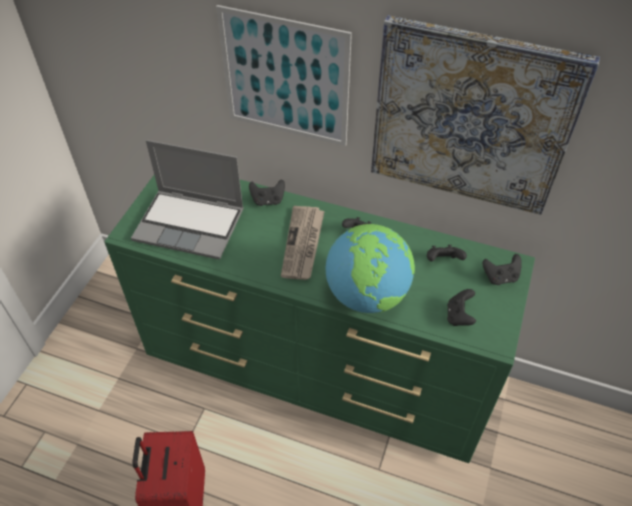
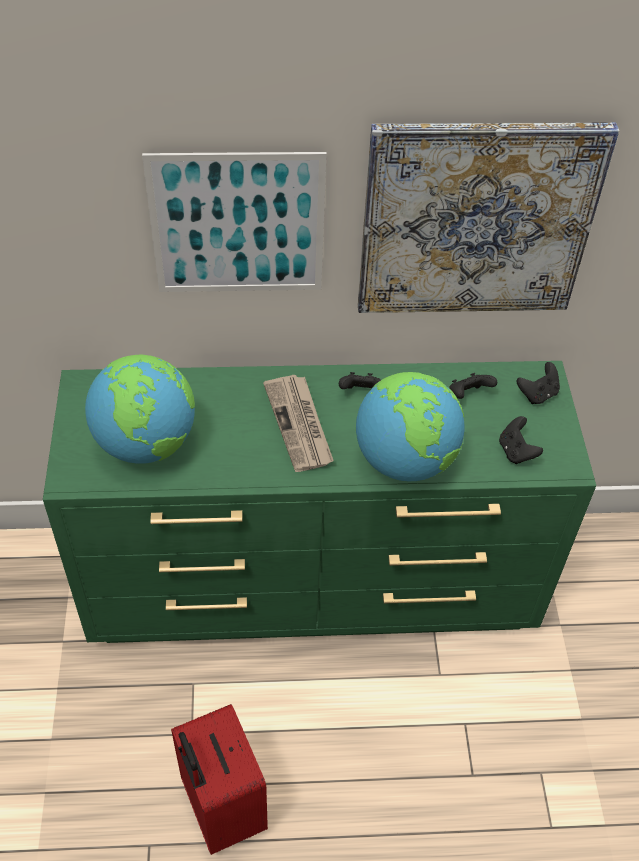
camera: 25 degrees left, 0 degrees up
laptop [131,140,244,260] -> globe [85,355,195,464]
black game controller [249,180,285,206] -> none

